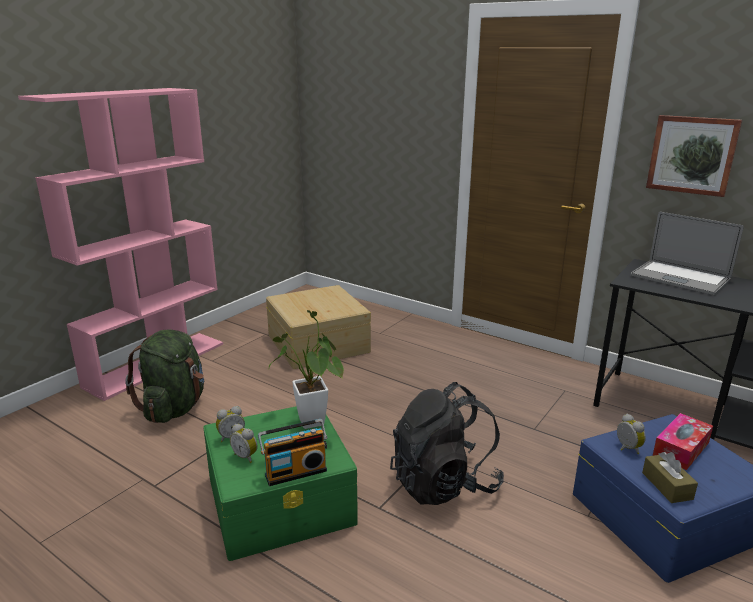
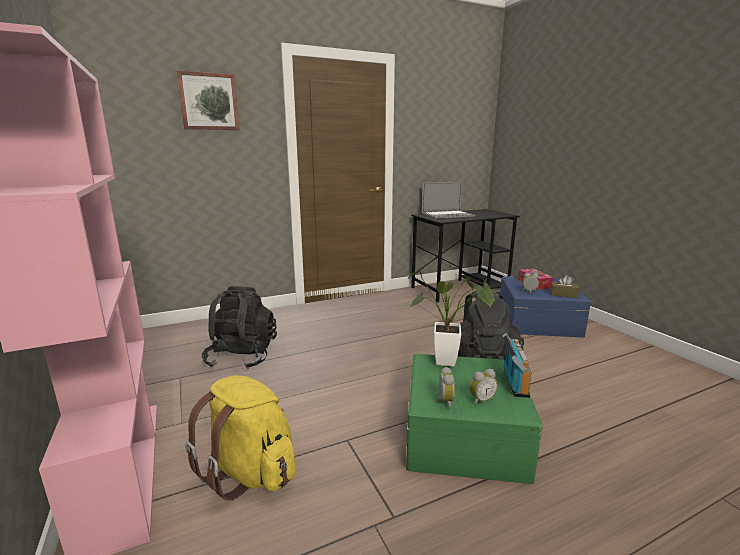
camera: 60 degrees left, 5 degrees down
green backpack [125,329,204,423] -> yellow backpack [185,375,296,501]
beige storage box [266,285,371,369] -> black backpack [202,286,277,369]
picture [646,115,742,197] -> picture moved to [177,70,240,130]

